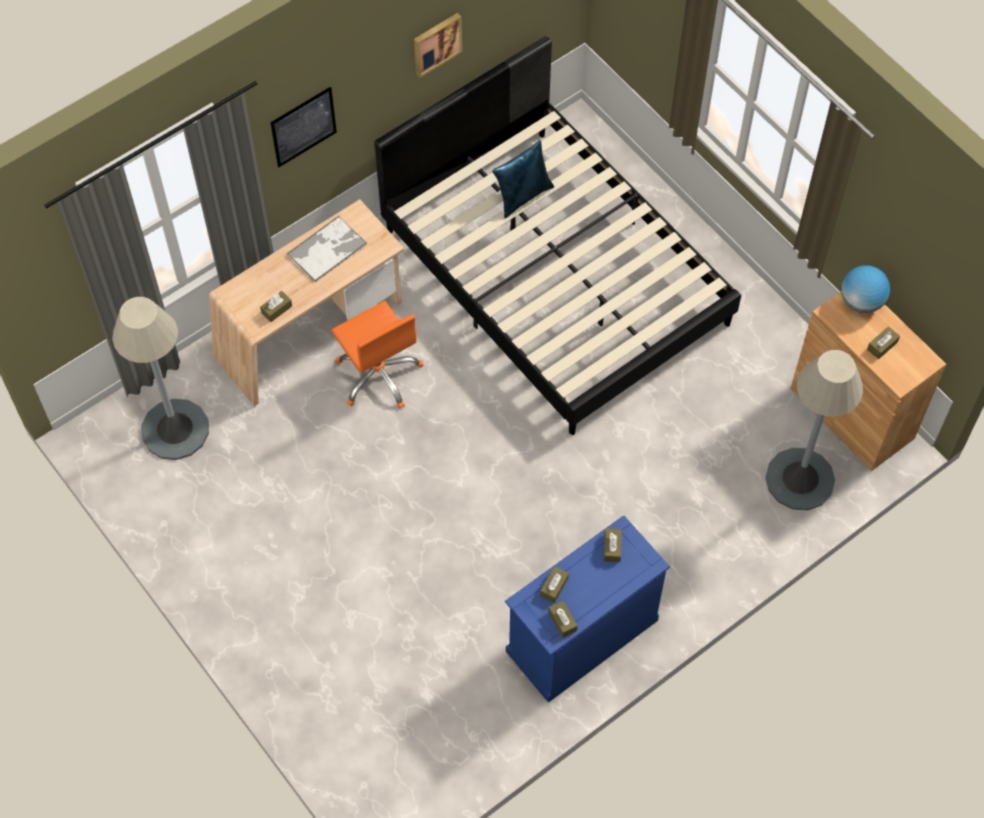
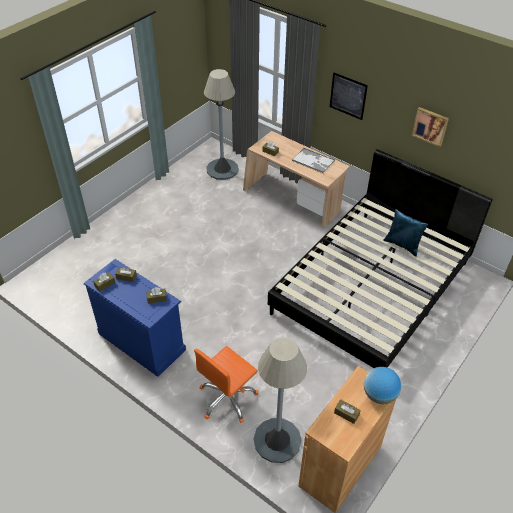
camera: 75 degrees right, 15 degrees down
orange office chair [331,301,423,408] -> orange office chair moved to [194,346,259,423]

